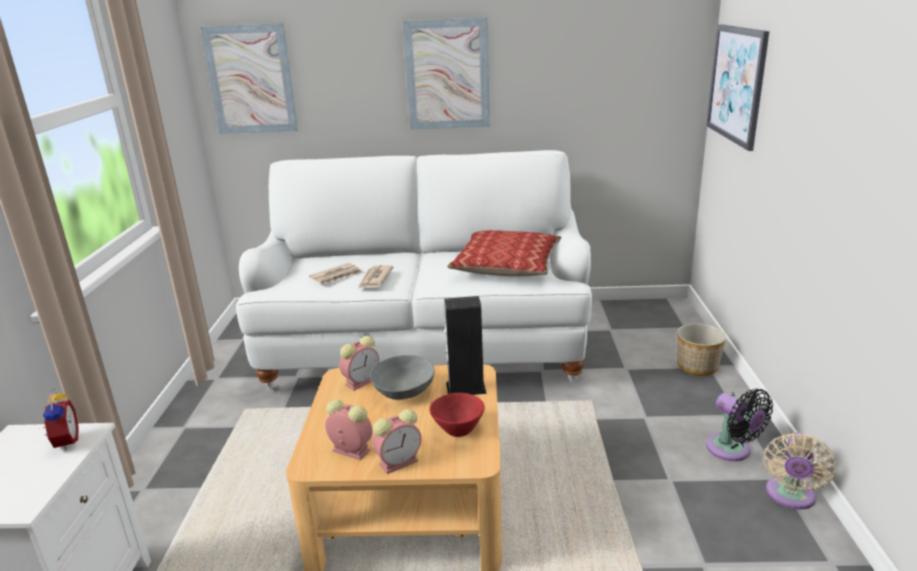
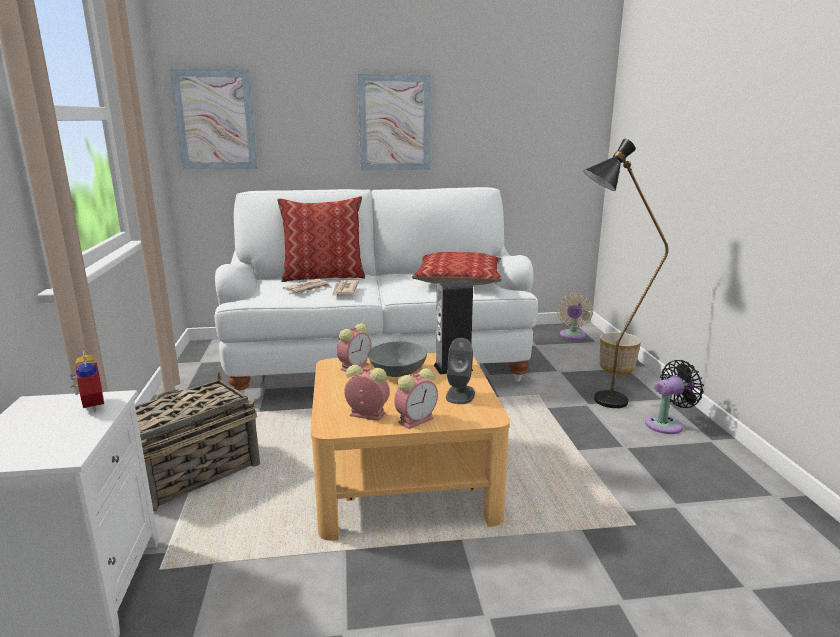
camera: 10 degrees left, 5 degrees down
red bowl [430,393,485,437] -> grey speaker [446,338,475,404]
picture [706,24,769,151] -> none
black fan [706,389,773,461] -> black fan turned 75 degrees counterclockwise [645,360,704,434]
beige fan [764,432,837,510] -> beige fan moved to [557,293,593,340]
none -> basket [135,372,260,512]
none -> pillow [277,196,365,282]
none -> black floor lamp [583,139,669,408]

